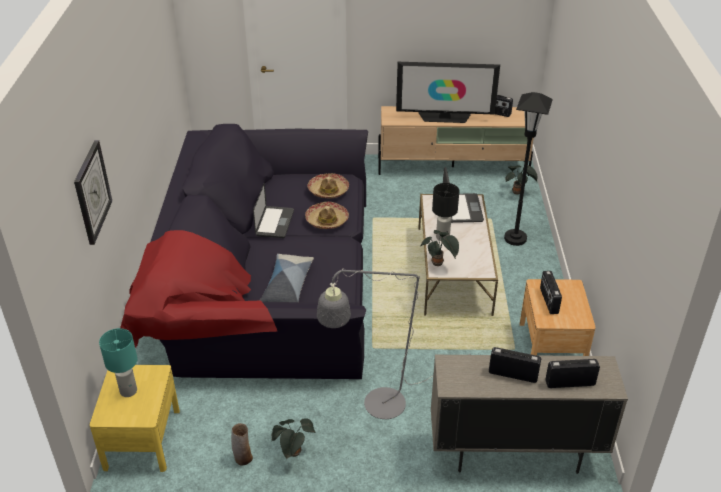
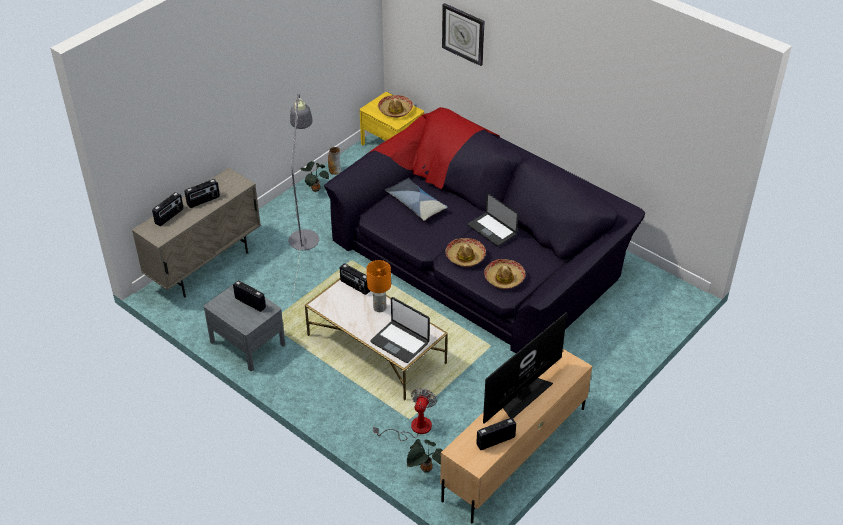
camera: 130 degrees right, 5 degrees up
turquoise table lamp [99,328,138,397] -> hat [378,95,413,118]
potted plant [421,230,459,266] -> radio [340,263,370,295]
black table lamp [432,183,459,241] -> orange table lamp [366,260,391,312]
black floor lamp [504,92,553,246] -> none
brown nightstand [520,279,596,356] -> grey nightstand [204,285,285,371]
none -> fan [373,388,437,441]

